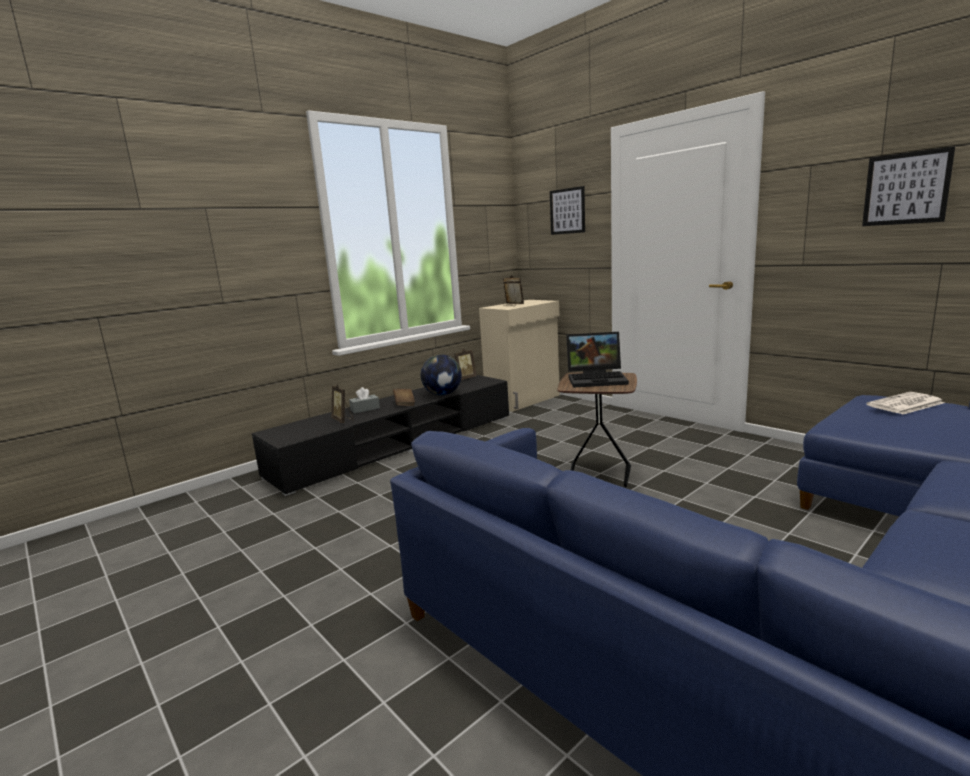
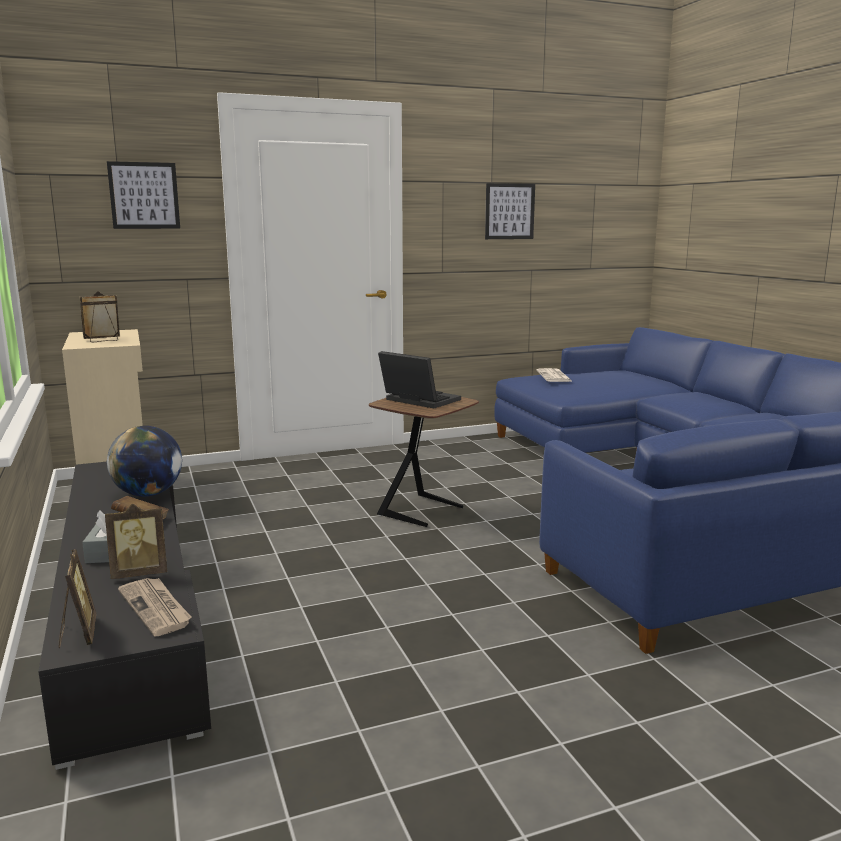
camera: 70 degrees left, 0 degrees up
picture frame [455,349,476,380] -> picture frame moved to [59,549,96,648]
laptop [566,332,629,388] -> laptop turned 75 degrees counterclockwise [378,351,461,408]
none -> newspaper [118,578,192,636]

